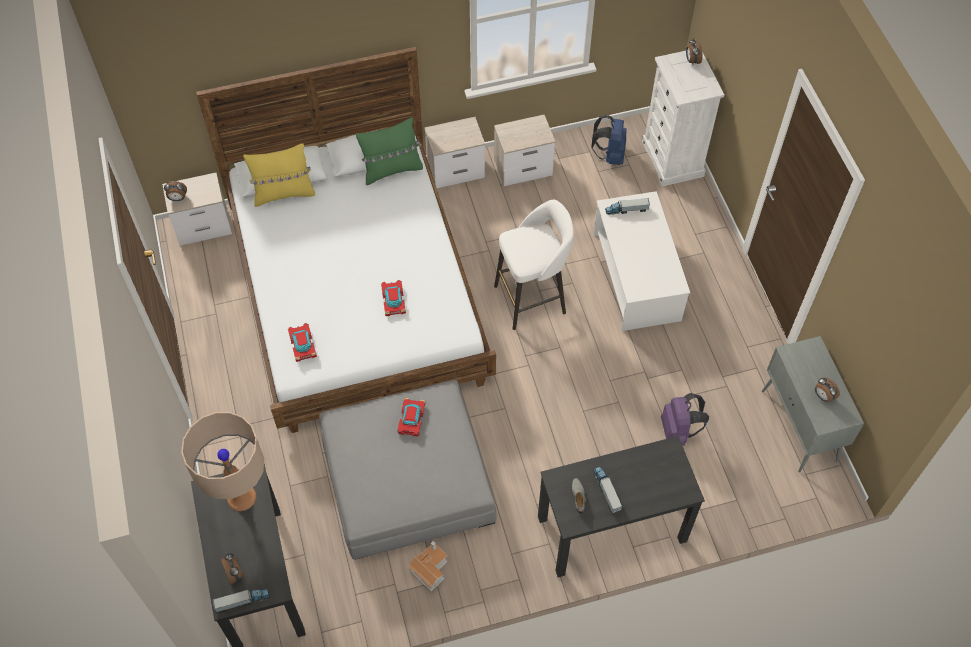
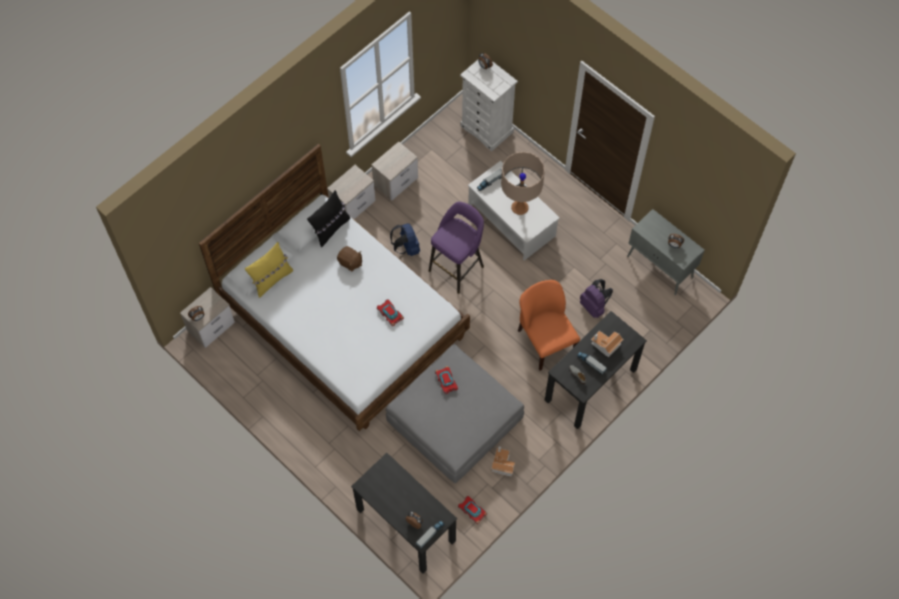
camera: 30 degrees left, 5 degrees up
beige table lamp [181,412,264,511] -> beige table lamp moved to [501,152,545,215]
toy car [288,323,317,362] -> toy car moved to [458,496,487,524]
green pillow [356,117,423,186] -> black pillow [307,190,350,248]
white stool [494,200,574,330] -> purple stool [429,202,484,294]
blue backpack [591,115,627,165] -> blue backpack moved to [390,223,420,256]
none -> brown plush toy [337,246,362,271]
none -> orange chair [518,280,580,371]
none -> toy house [591,331,624,357]

